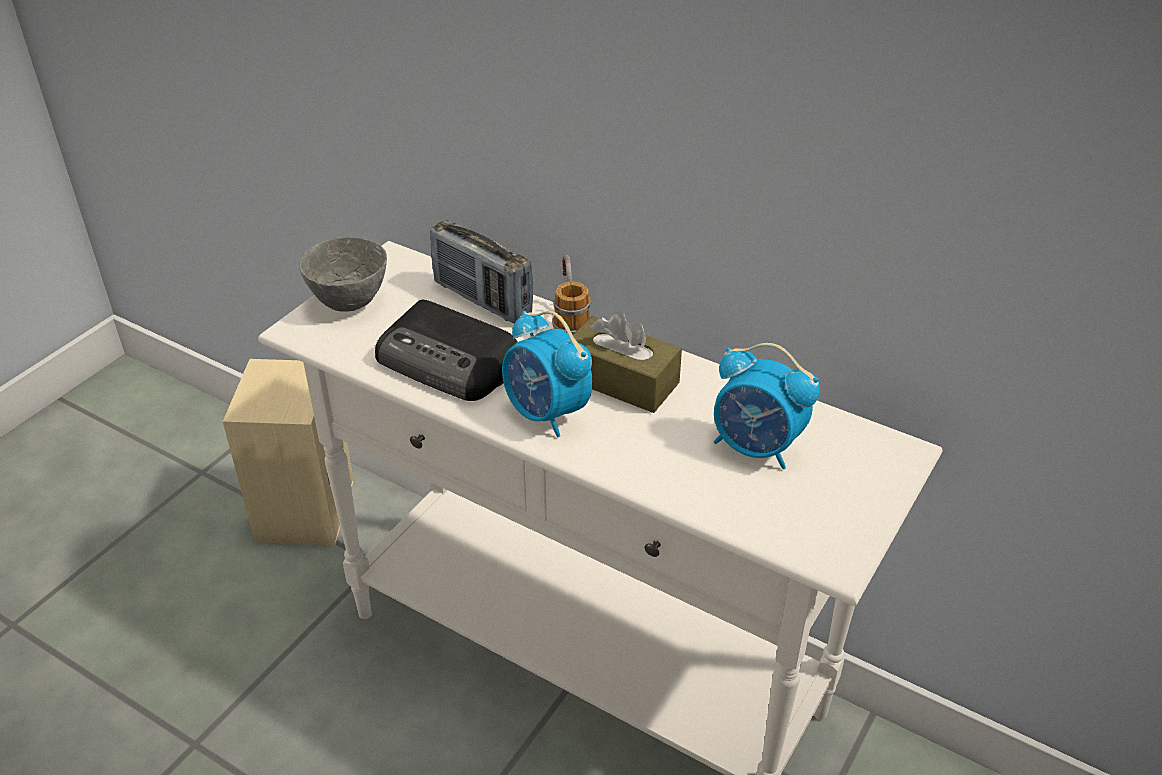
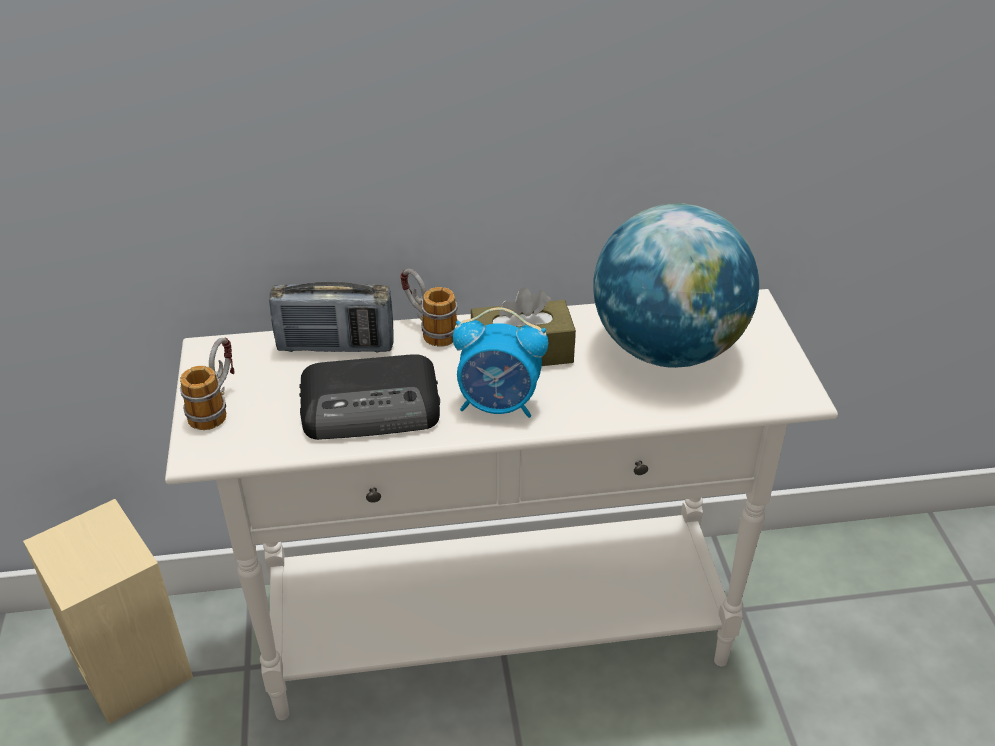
camera: 40 degrees left, 0 degrees up
grey bowl [299,237,387,312] -> mug [180,338,234,430]
alarm clock [714,343,820,469] -> globe [593,203,759,368]

